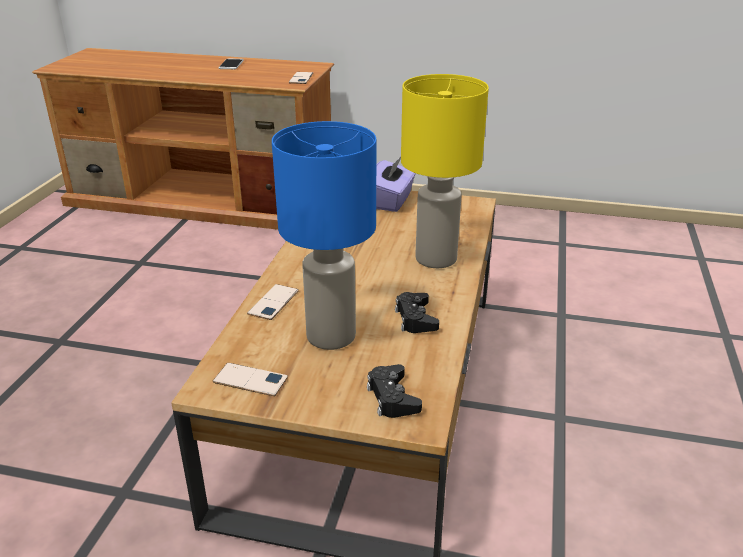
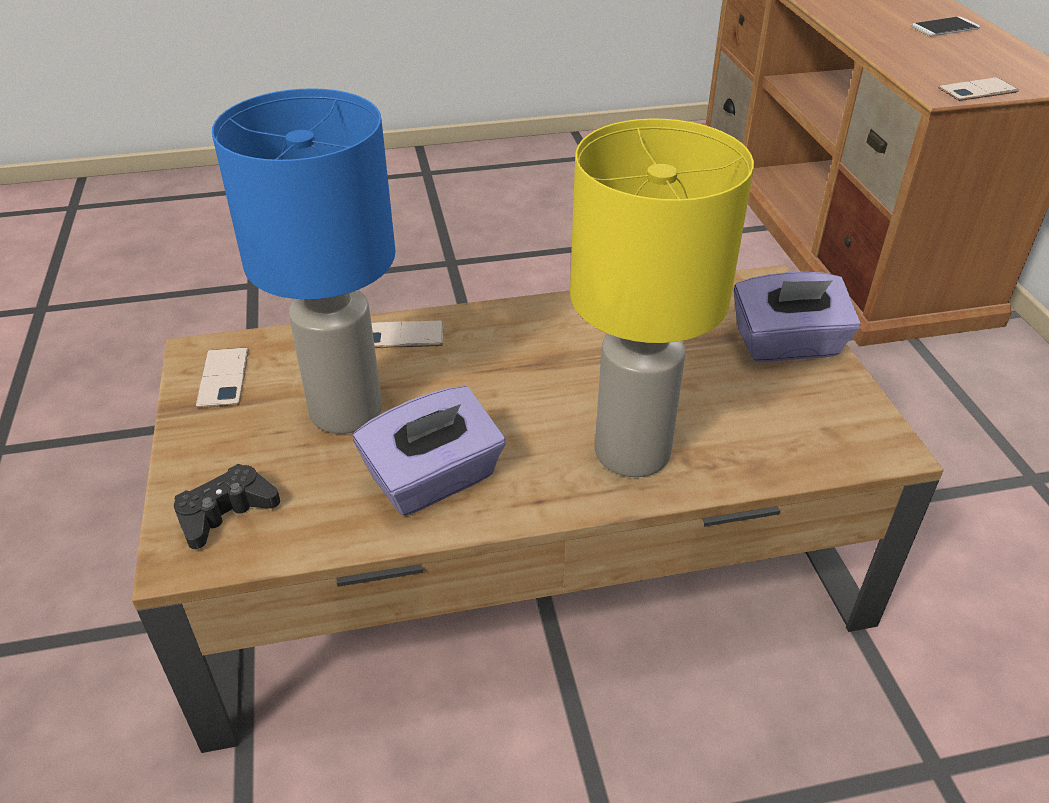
camera: 65 degrees right, 10 degrees up
black game controller [395,292,439,333] -> purple tissue box [353,386,506,516]

